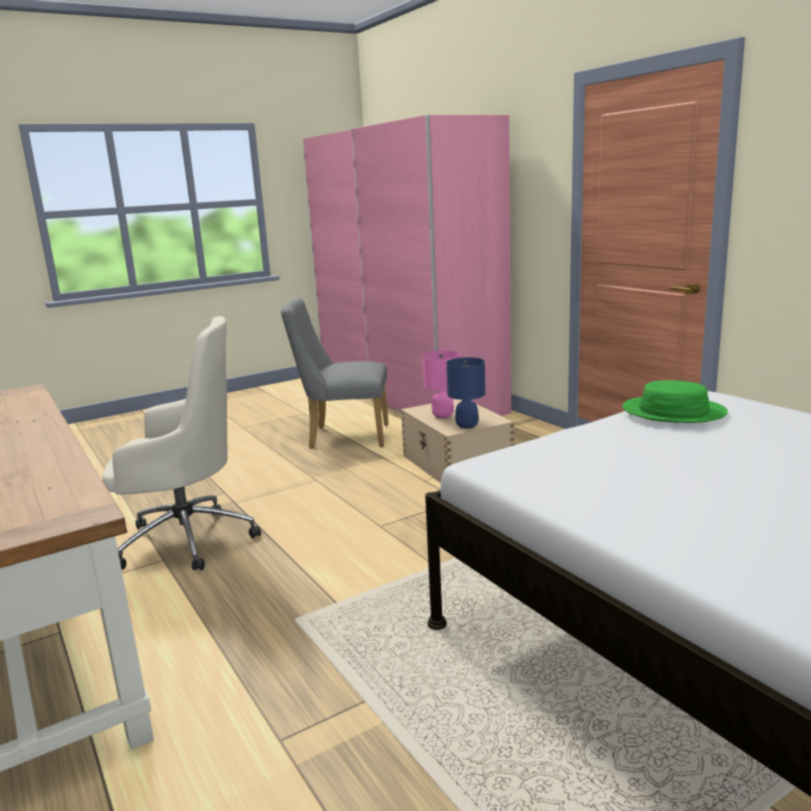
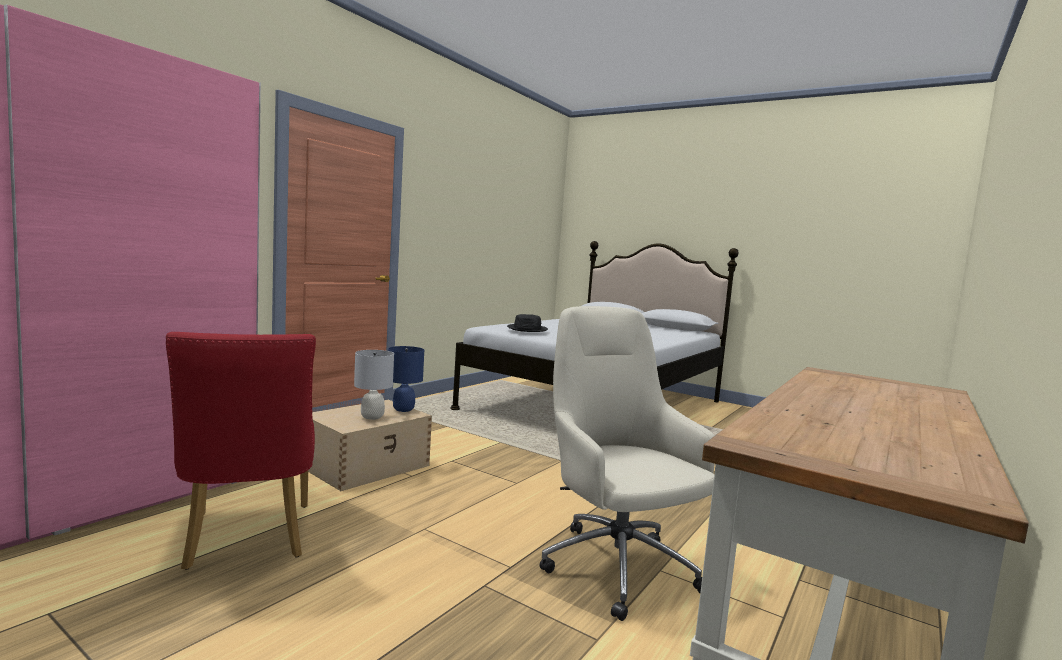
camera: 115 degrees left, 10 degrees down
grey chair [281,298,389,448] -> red chair [166,332,316,570]
pink table lamp [423,350,459,418] -> grey table lamp [354,350,394,420]
green hat [622,380,728,423] -> black hat [507,314,548,332]

